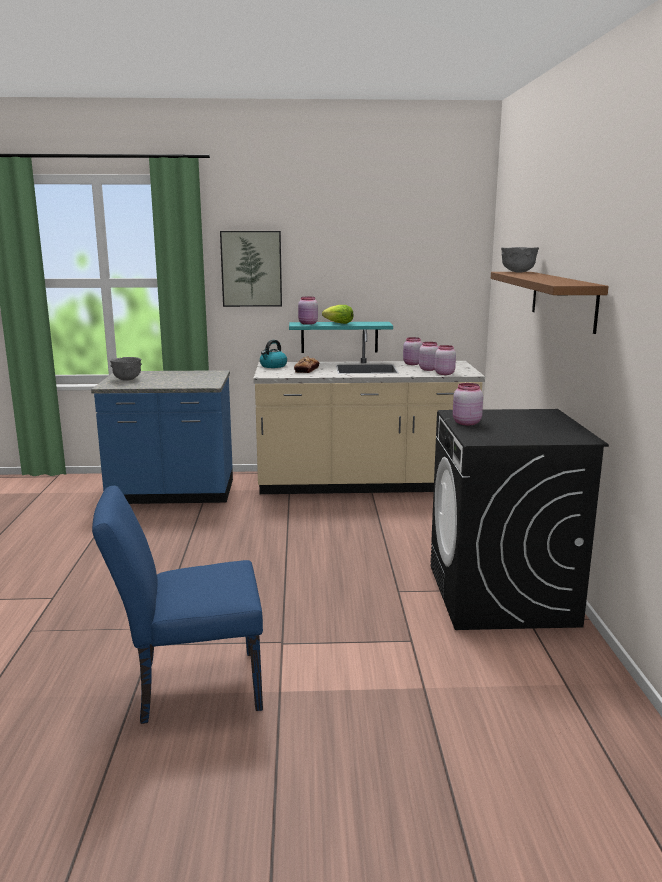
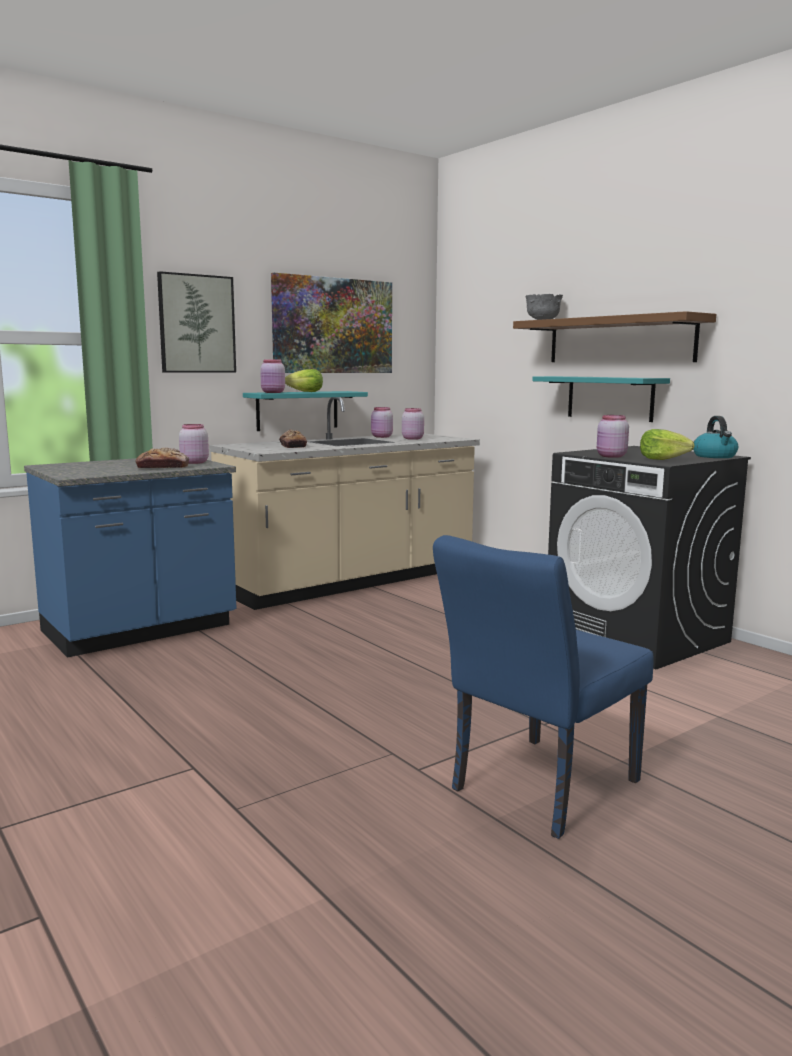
camera: 35 degrees left, 5 degrees down
grey bowl [110,357,142,381] -> none
kettle [260,340,287,368] -> kettle moved to [693,416,738,458]
pink jar [435,345,456,375] -> pink jar moved to [179,424,209,464]
none -> bread [135,447,189,468]
none -> picture [271,273,392,373]
none -> turquoise shelf [532,376,670,422]
none -> lettuce [640,429,694,460]

